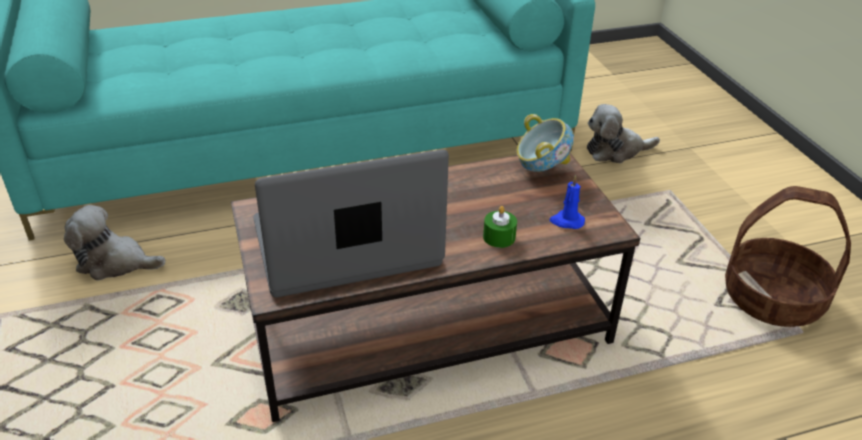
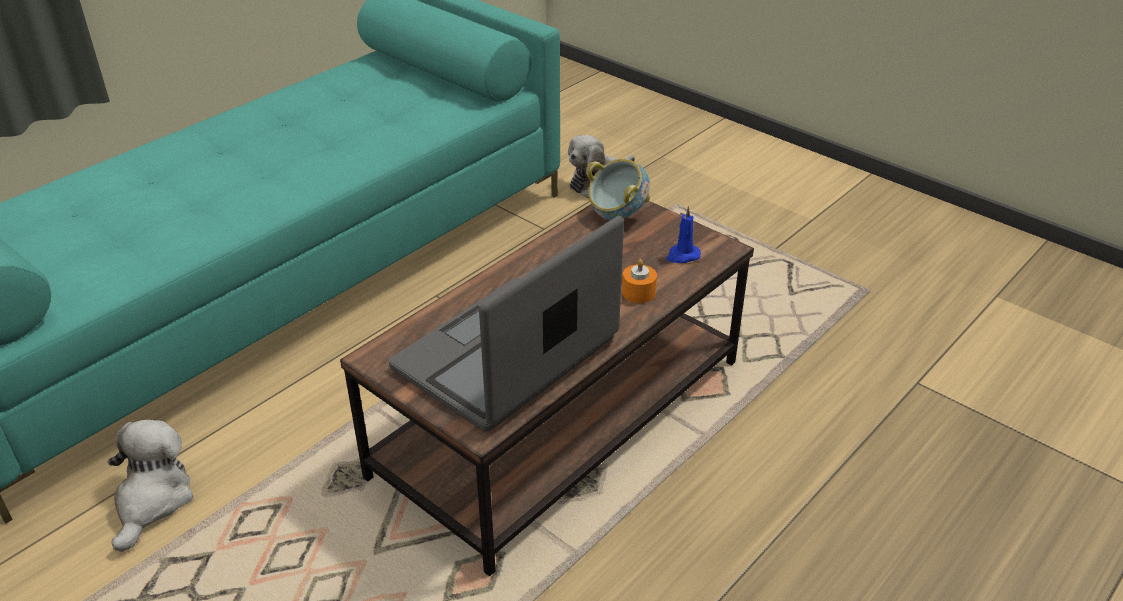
camera: 30 degrees left, 0 degrees up
plush toy [64,205,165,281] -> plush toy turned 120 degrees clockwise [107,420,193,552]
green candle [483,206,517,248] -> orange candle [622,259,657,303]
basket [725,186,851,327] -> none

